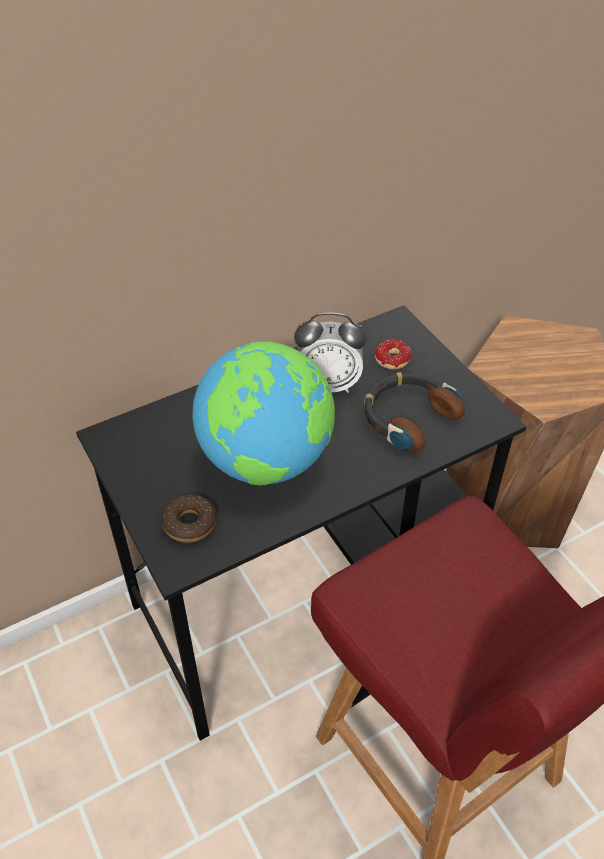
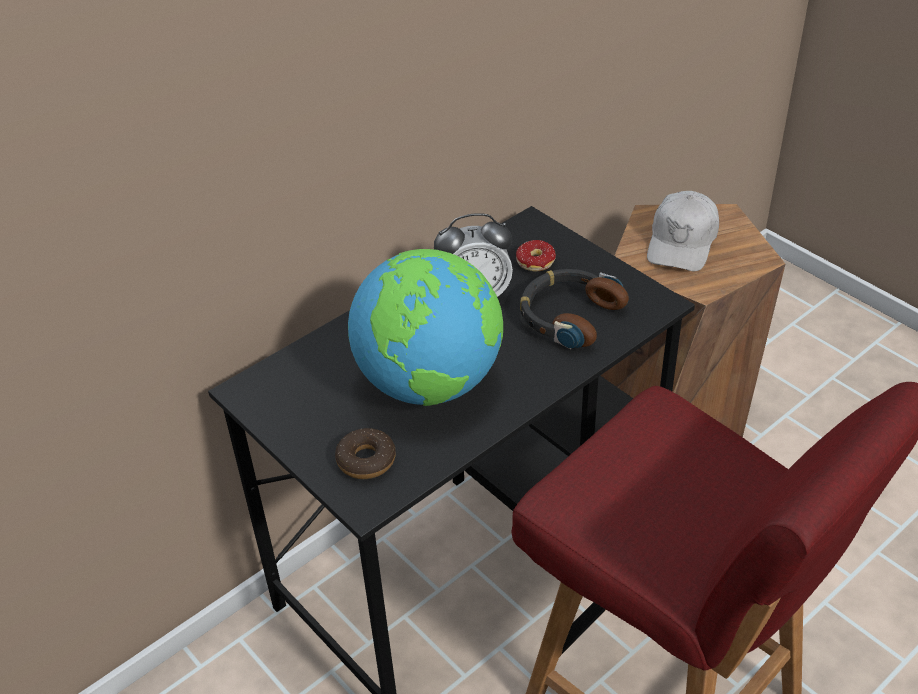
camera: 10 degrees left, 5 degrees down
none -> white cap [647,191,719,272]

